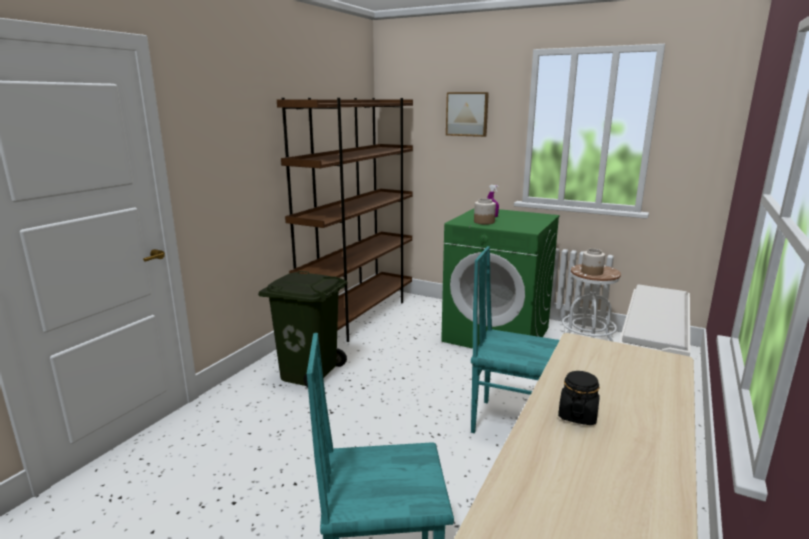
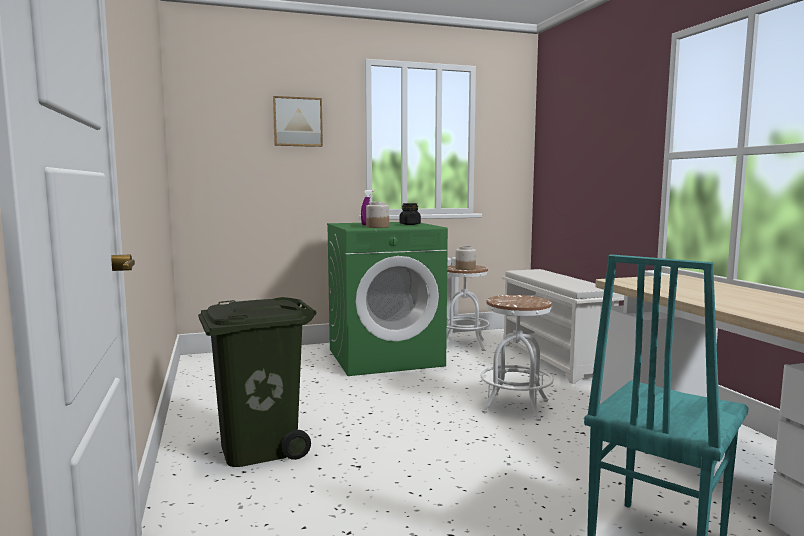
camera: 45 degrees left, 10 degrees down
brown bookcase [277,98,413,342] -> none
turquoise chair [471,246,559,433] -> white stool [481,295,553,421]
black jar [558,371,600,425] -> black jar moved to [399,203,421,225]

